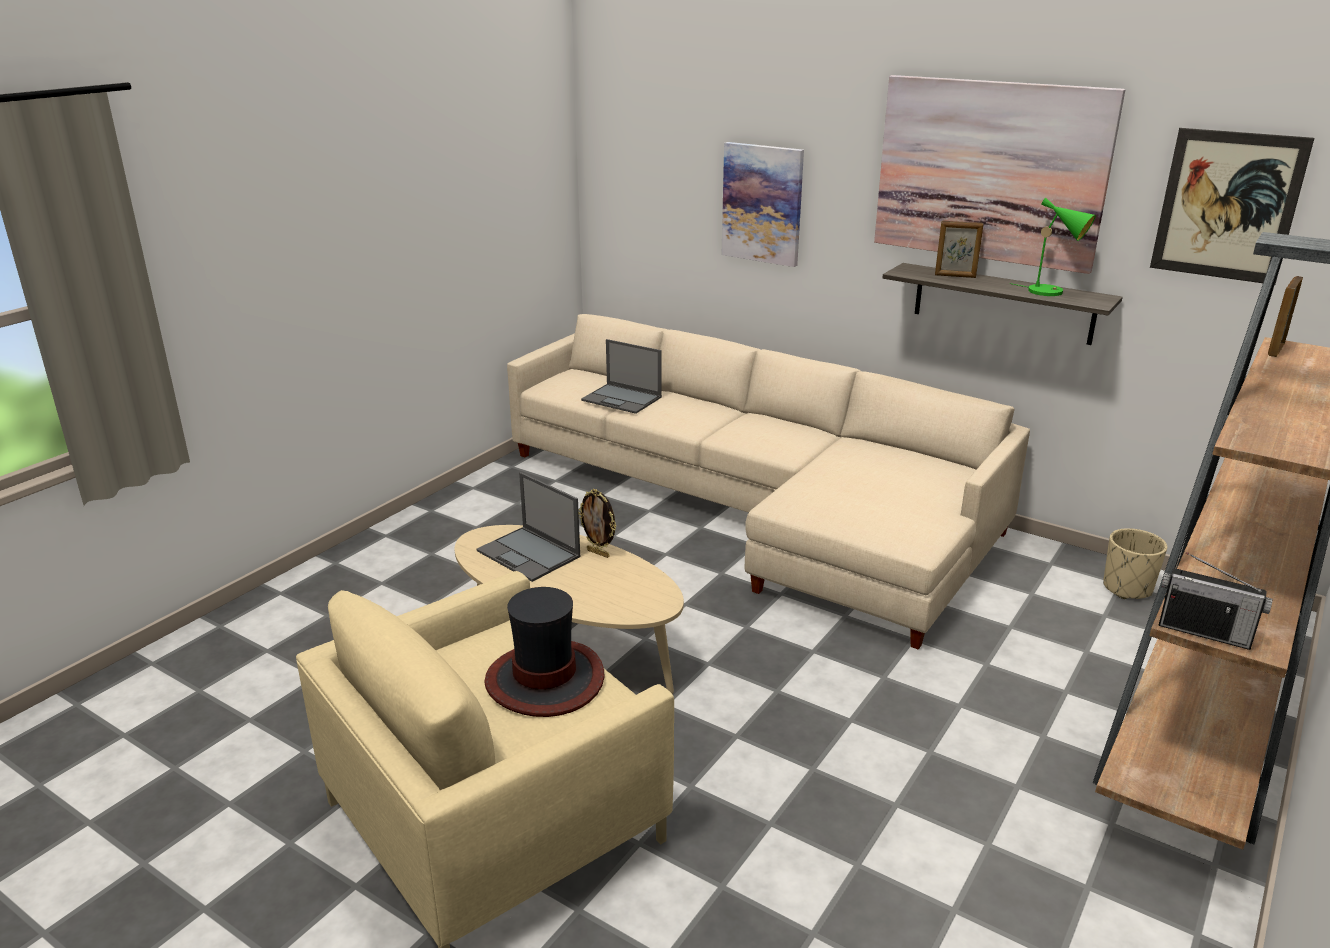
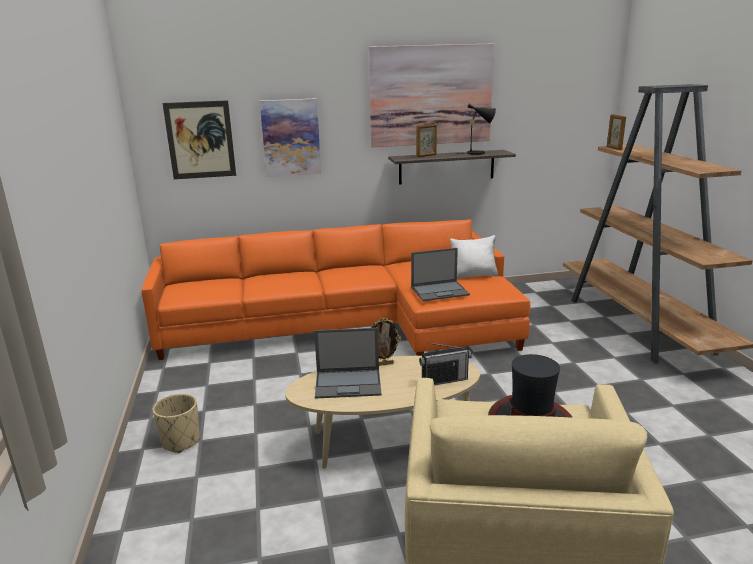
camera: 45 degrees left, 5 degrees down
beige sofa [507,314,1030,650] -> orange sofa [141,219,531,360]
laptop [581,339,662,414] -> laptop moved to [411,248,470,301]
green table lamp [1010,198,1096,296] -> black table lamp [457,104,496,155]
beige planter [1103,528,1167,599] -> beige planter moved to [152,394,200,453]
picture [1150,128,1314,284] -> picture moved to [163,100,236,179]
radio [1158,552,1273,650] -> radio moved to [419,343,472,385]
none -> white pillow [450,235,498,279]

